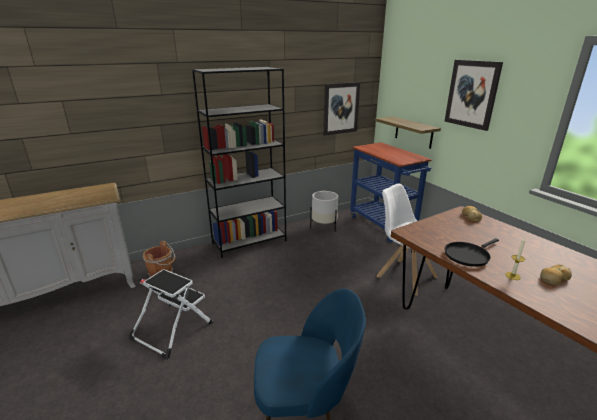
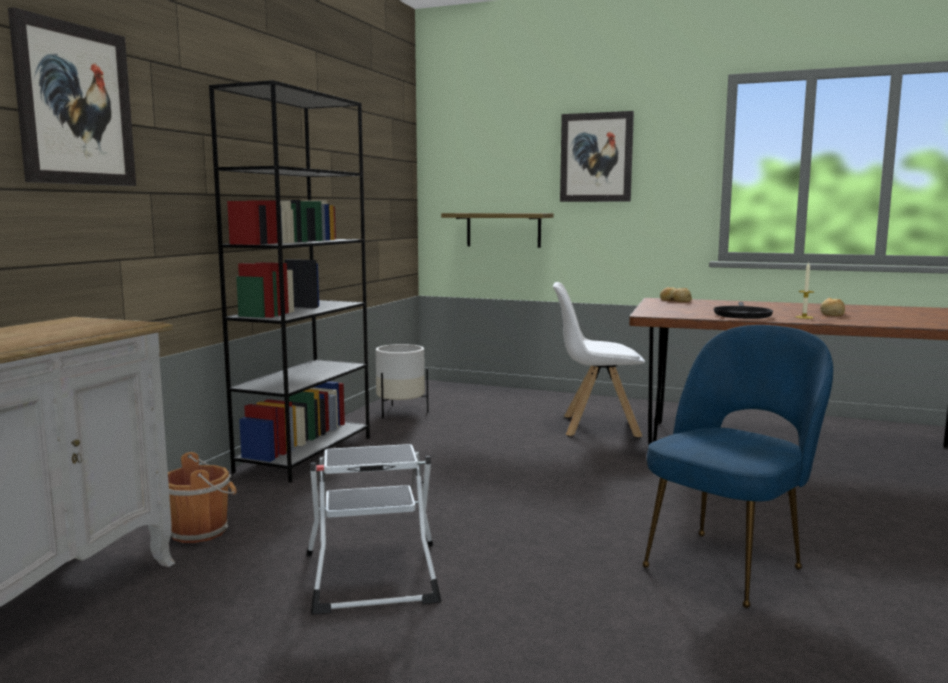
camera: 40 degrees left, 15 degrees down
picture [323,82,360,136] -> picture moved to [8,7,136,186]
blue cart [350,142,432,242] -> none

